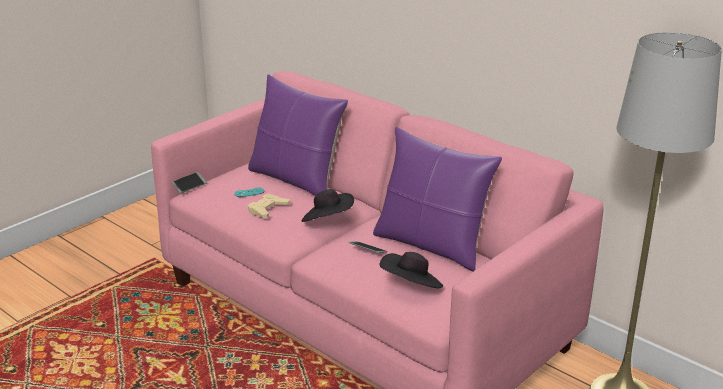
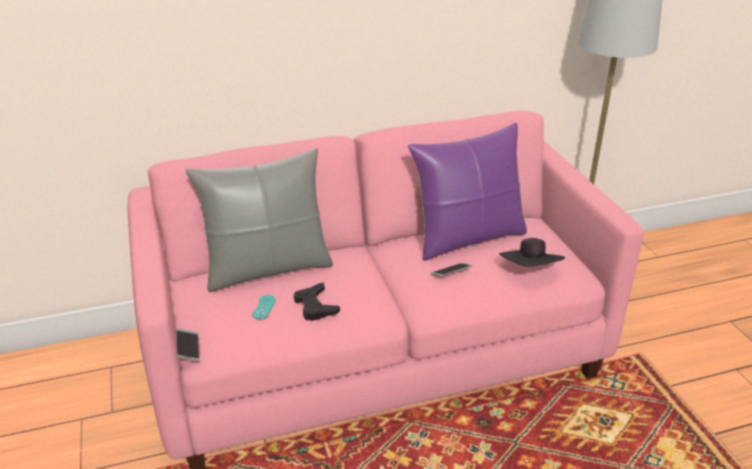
camera: 60 degrees left, 5 degrees up
purple pillow [248,74,348,196] -> grey pillow [185,148,333,292]
beige game controller [248,193,290,218] -> black game controller [294,282,340,321]
black hat [301,189,354,222] -> none

